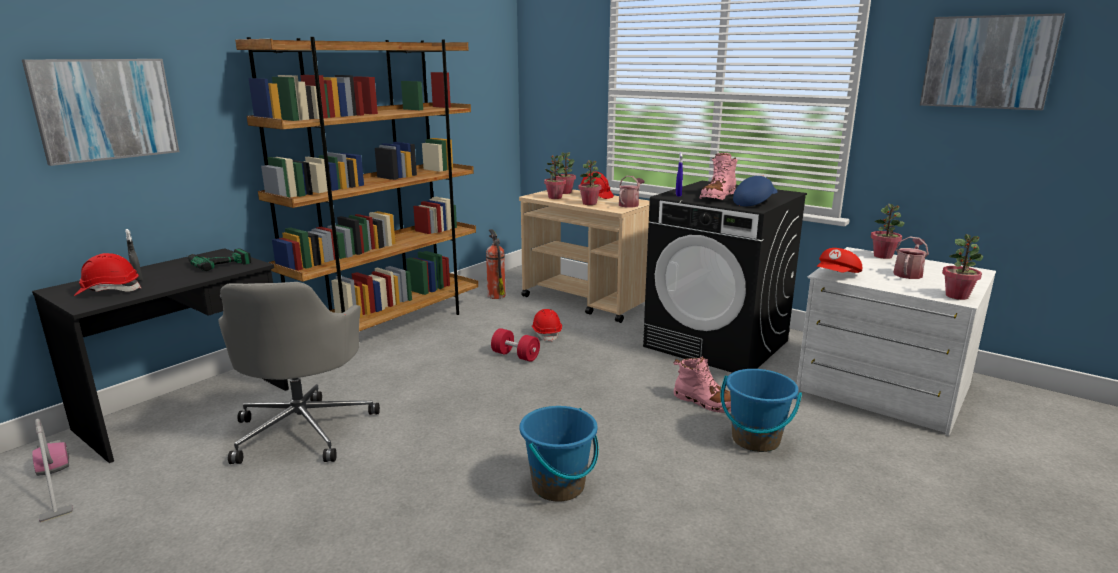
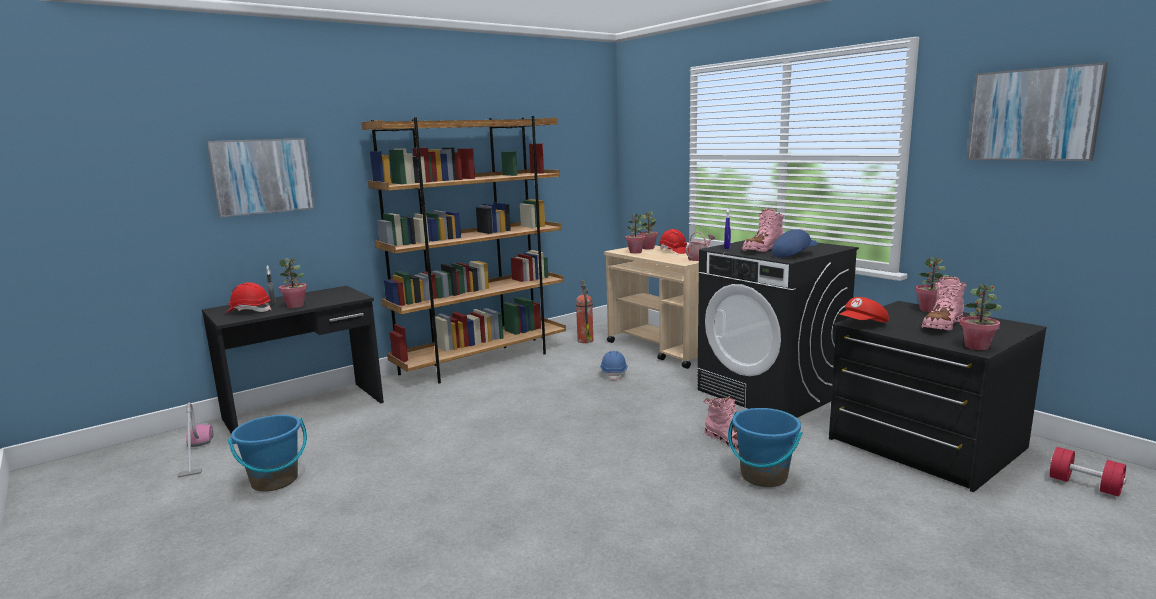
camera: 15 degrees right, 5 degrees down
power drill [187,249,251,271] -> none
grey office chair [218,282,380,464] -> none
red dumbbell [491,328,540,362] -> red dumbbell moved to [1050,447,1126,497]
blue bucket [520,406,599,502] -> blue bucket moved to [227,415,307,491]
red hard hat [532,309,562,342] -> blue hard hat [600,351,628,381]
potted plant [579,160,602,205] -> potted plant moved to [279,258,307,308]
white dresser [797,247,996,436] -> black dresser [829,301,1047,492]
watering can [893,236,929,279] -> pink boot [922,276,967,331]

